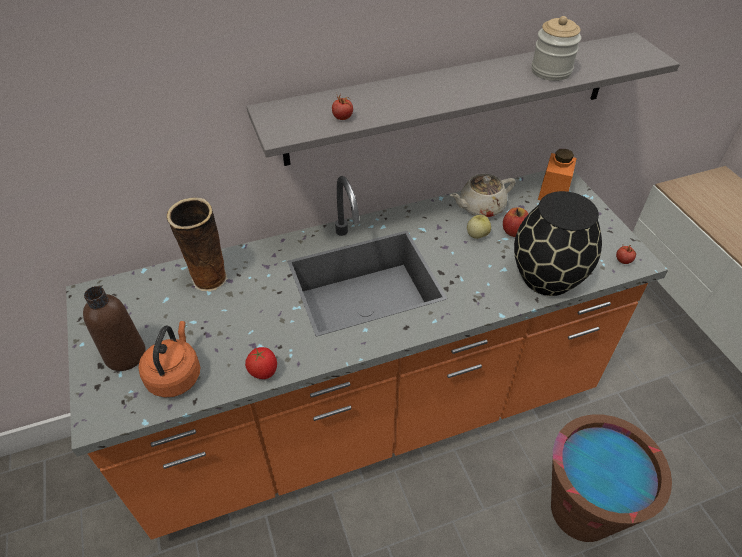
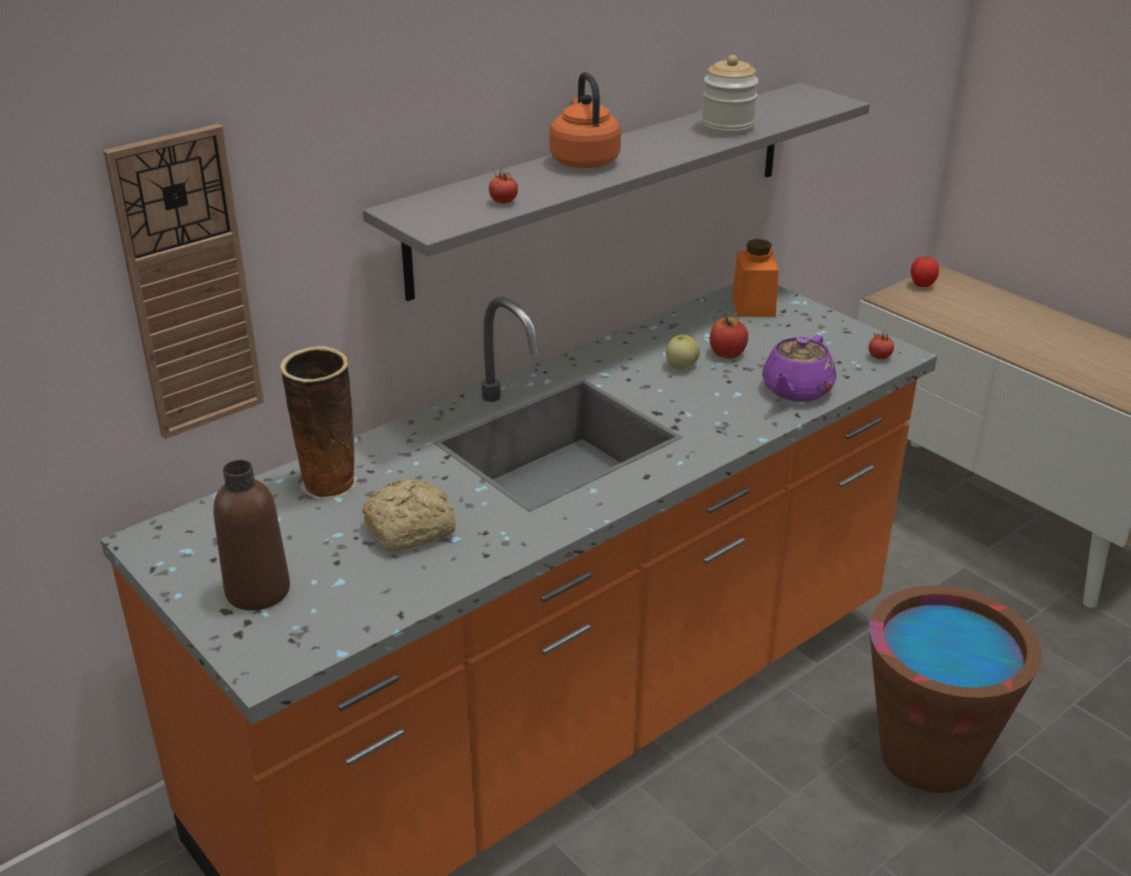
camera: 20 degrees left, 15 degrees down
orange kettle [138,321,200,397] -> orange kettle moved to [550,72,621,168]
tomato [245,347,277,379] -> tomato moved to [911,256,939,287]
beige teapot [450,174,516,217] -> none
black vase [514,191,602,296] -> purple teapot [762,335,836,402]
none -> wall clock [103,124,264,439]
none -> bread [362,479,456,551]

